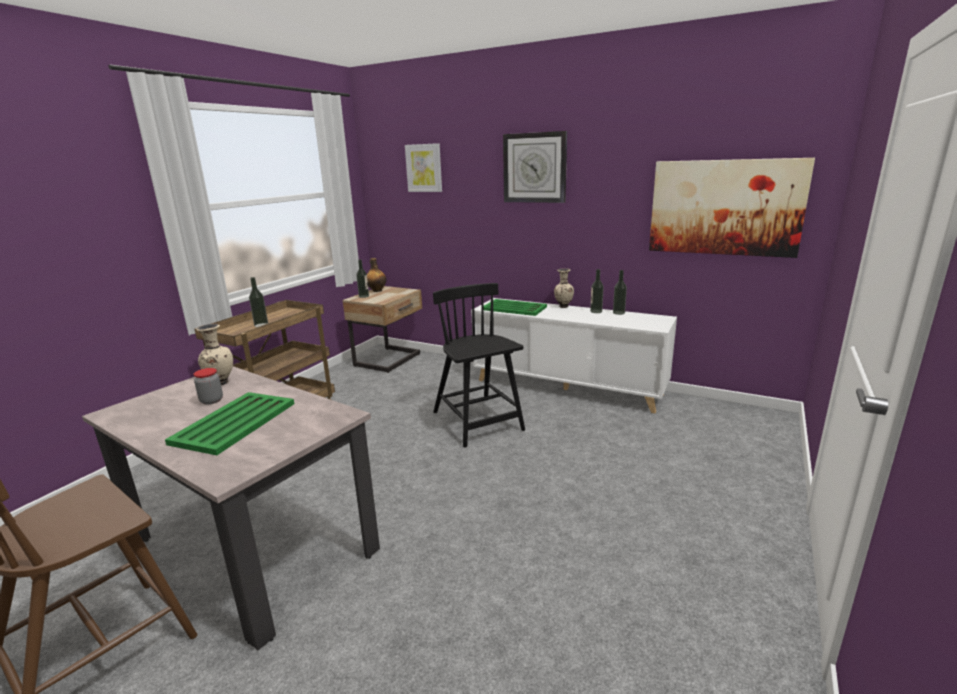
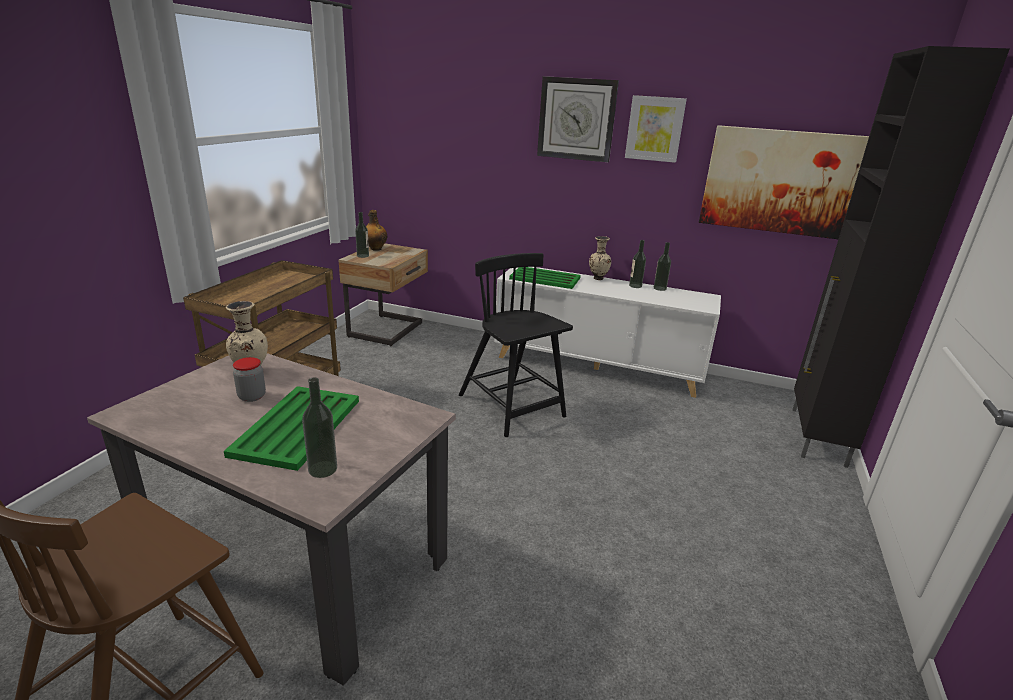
camera: 10 degrees left, 5 degrees up
bottle [249,277,268,327] -> bottle moved to [302,377,337,478]
picture [405,143,442,192] -> picture moved to [625,95,687,163]
none -> black cabinet [792,46,1010,468]

